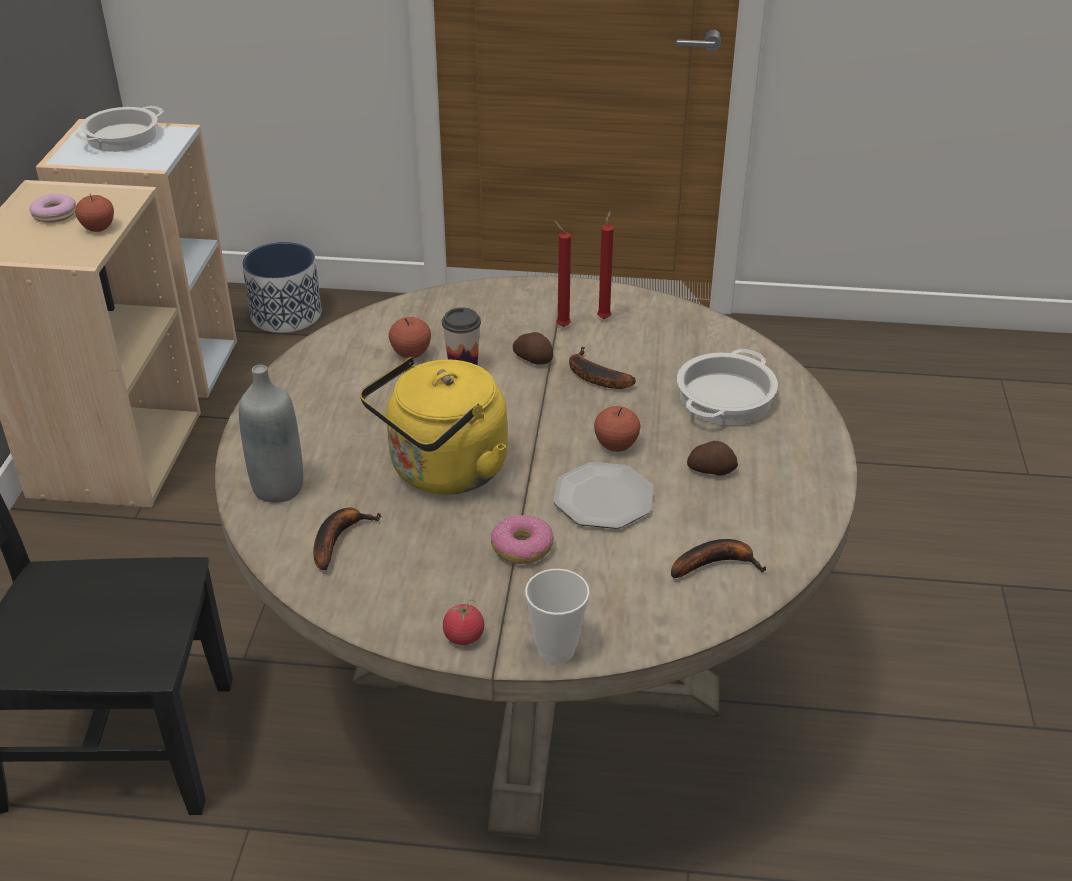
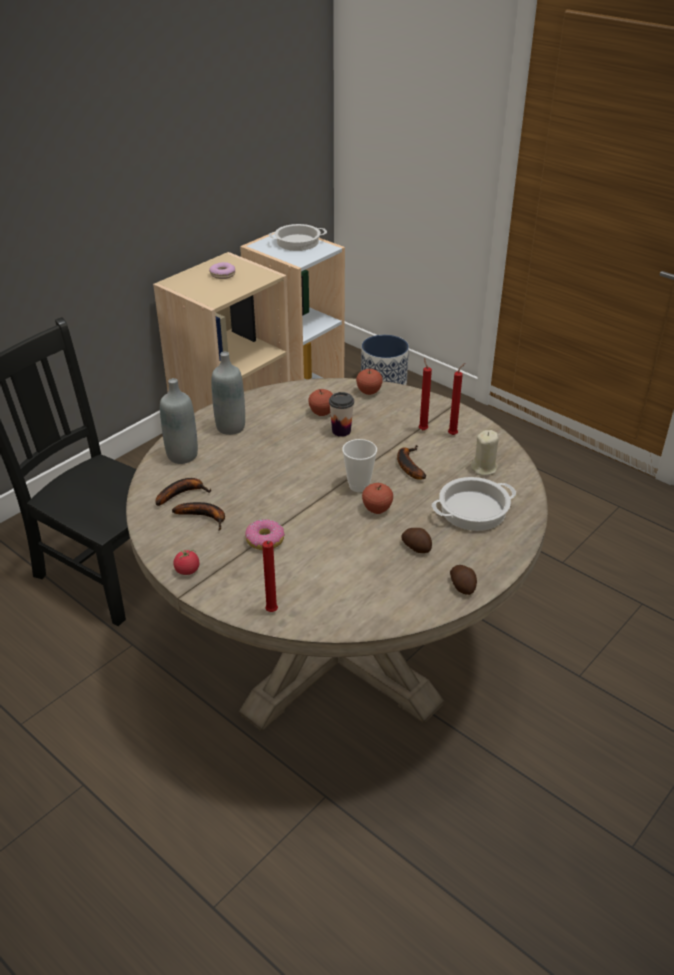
camera: 35 degrees right, 0 degrees up
apple [75,194,114,232] -> apple moved to [356,368,383,395]
yellow kettle [360,357,507,495] -> none
potato [513,332,553,365] -> potato moved to [450,565,477,595]
cup [525,569,590,664] -> cup moved to [342,439,377,492]
plate [553,462,654,529] -> none
banana [671,539,767,578] -> banana moved to [172,502,225,531]
none -> grey bottle [211,352,245,435]
none -> red candle [262,541,278,612]
none -> beige candle [470,430,499,475]

